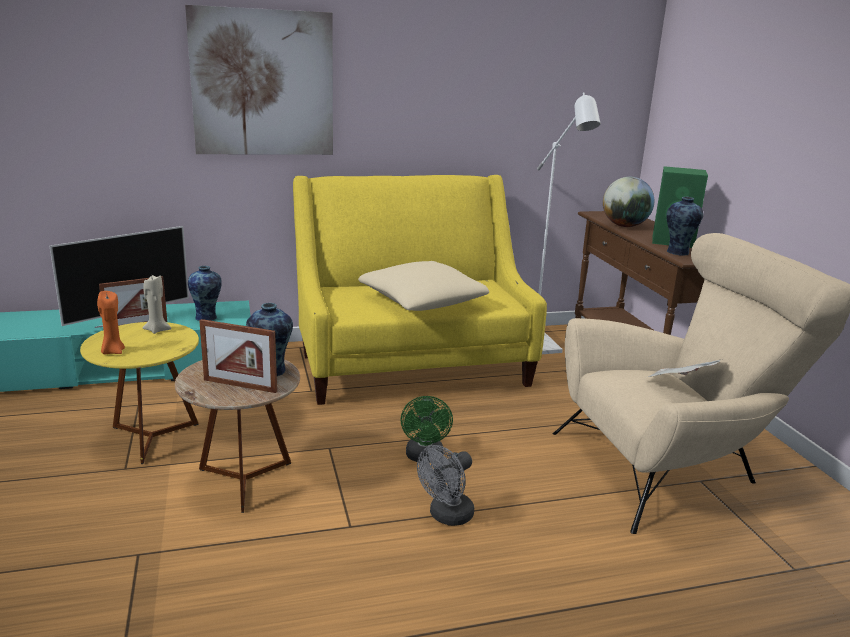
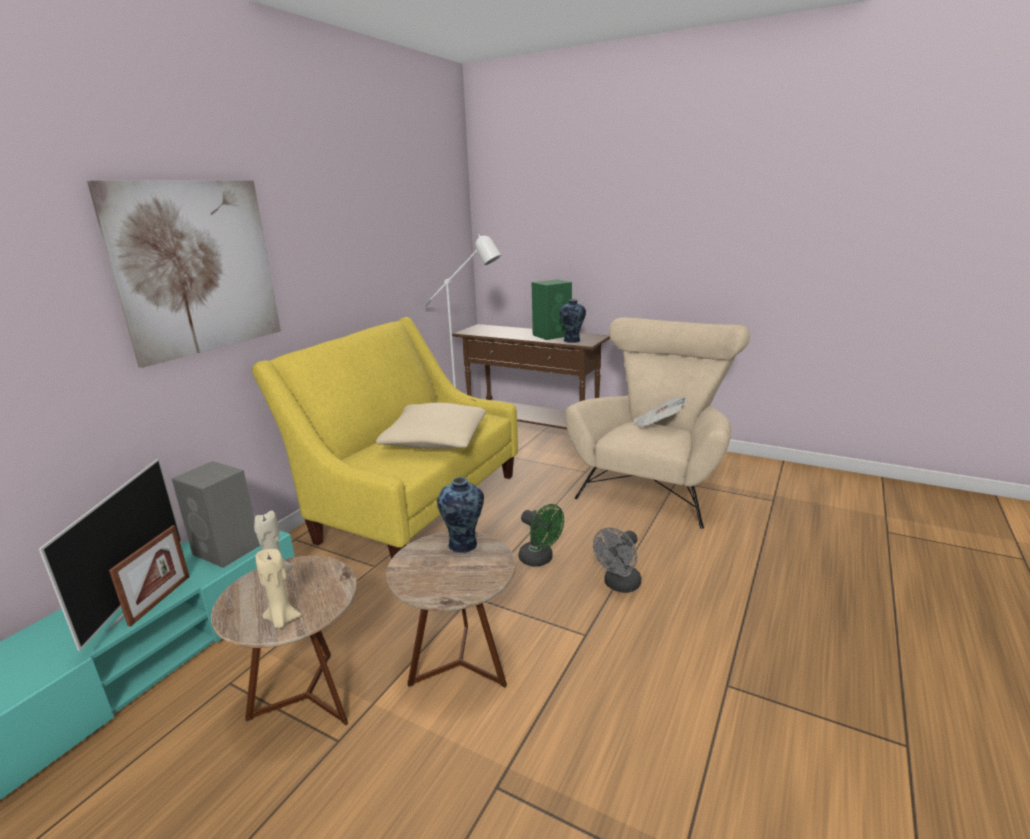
camera: 45 degrees left, 0 degrees up
yellow side table [80,322,199,464] -> brown side table [211,556,357,725]
orange candle [97,291,125,354] -> beige candle [255,549,302,628]
vase [188,266,222,321] -> grey speaker [171,461,260,568]
picture frame [199,319,277,393] -> none
grey fan [417,445,474,526] -> grey fan turned 45 degrees clockwise [593,527,641,593]
globe [603,177,654,227] -> none

